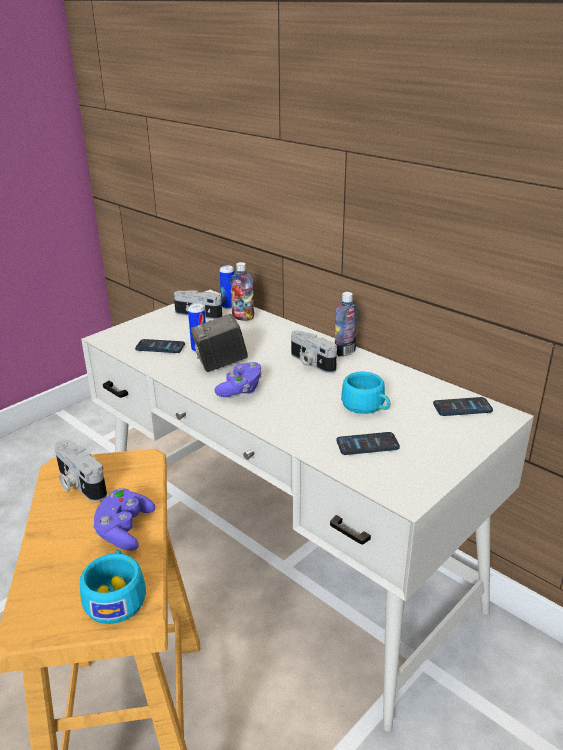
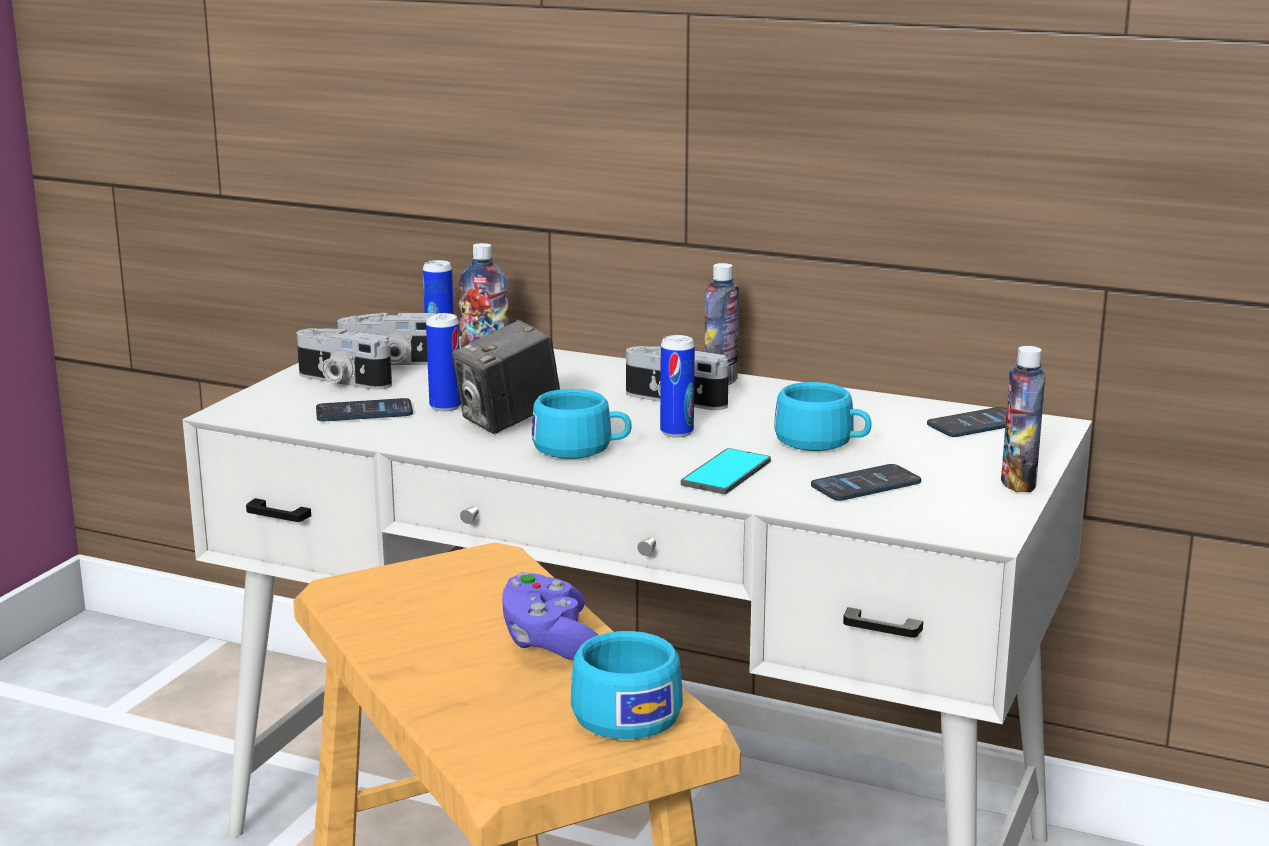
camera: 20 degrees left, 10 degrees down
camera [54,440,107,502] -> camera moved to [297,328,392,390]
purple game controller [214,362,262,397] -> turquoise cup [532,389,632,459]
none -> can [660,335,695,437]
none -> phone [681,448,771,494]
none -> bottle [1001,346,1046,492]

